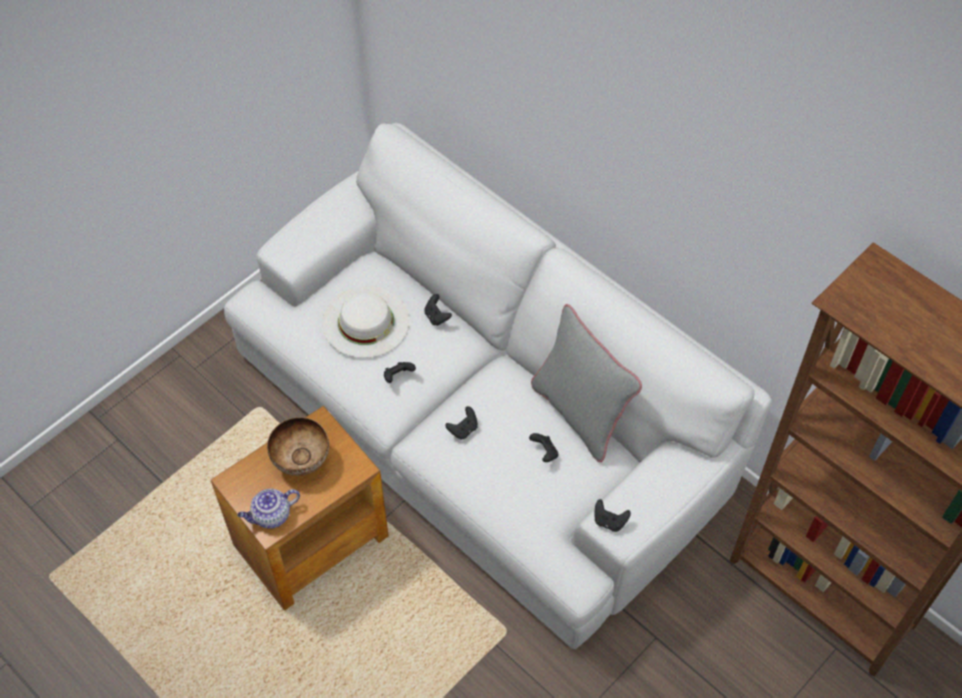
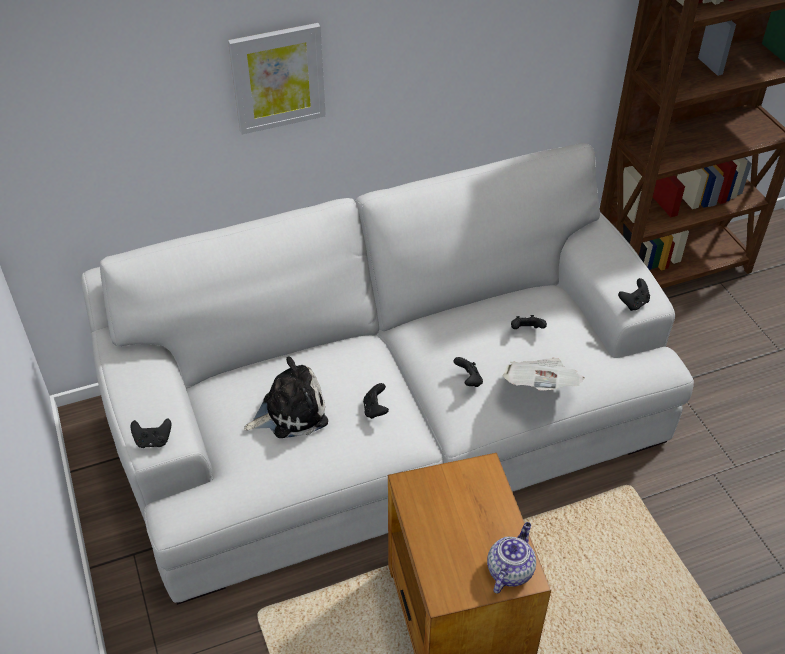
camera: 65 degrees left, 10 degrees down
teapot [237,489,300,529] -> teapot turned 150 degrees counterclockwise [487,522,536,593]
bowl [267,417,329,476] -> none
white hat [322,286,410,358] -> plush toy [244,356,328,438]
black game controller [424,294,452,326] -> black game controller moved to [130,418,171,448]
grey pillow [531,304,642,462] -> none
none -> picture [228,23,326,134]
none -> newspaper [503,358,585,390]

